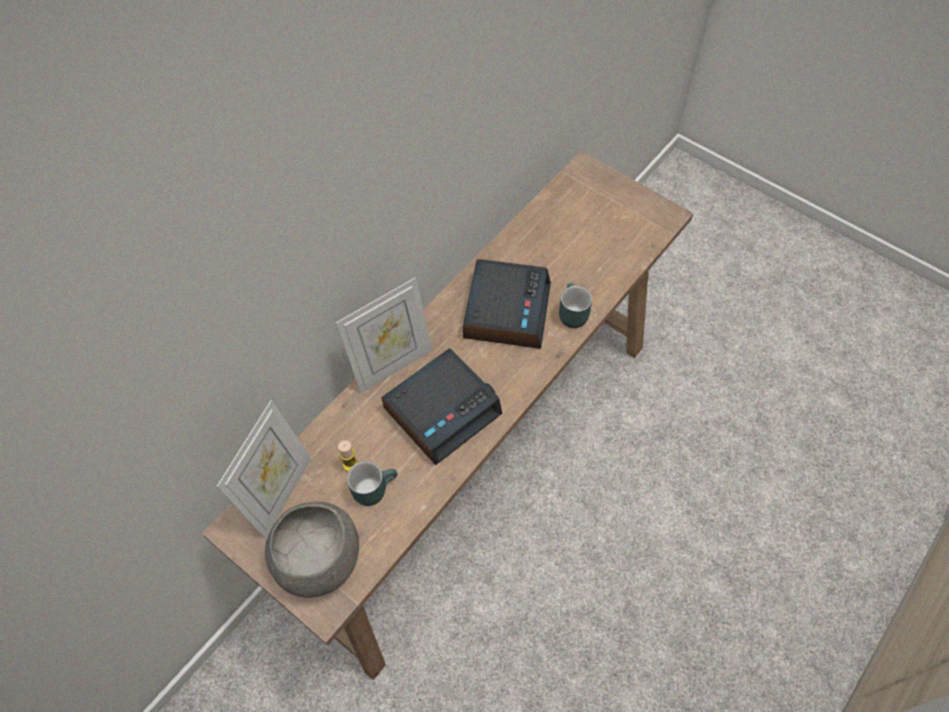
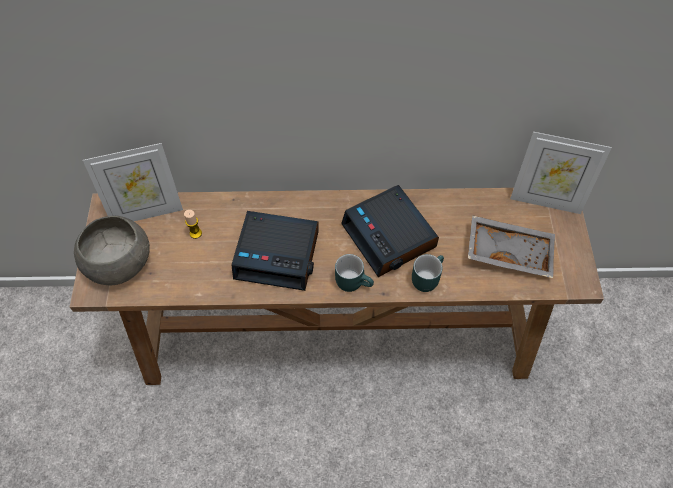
camera: 50 degrees right, 0 degrees up
picture frame [336,277,432,393] -> picture frame moved to [510,132,612,214]
turquoise mug [347,461,397,506] -> turquoise mug moved to [335,254,374,292]
alarm clock [463,259,551,349] -> alarm clock turned 90 degrees clockwise [341,185,439,277]
none -> grey tray [468,215,555,278]

